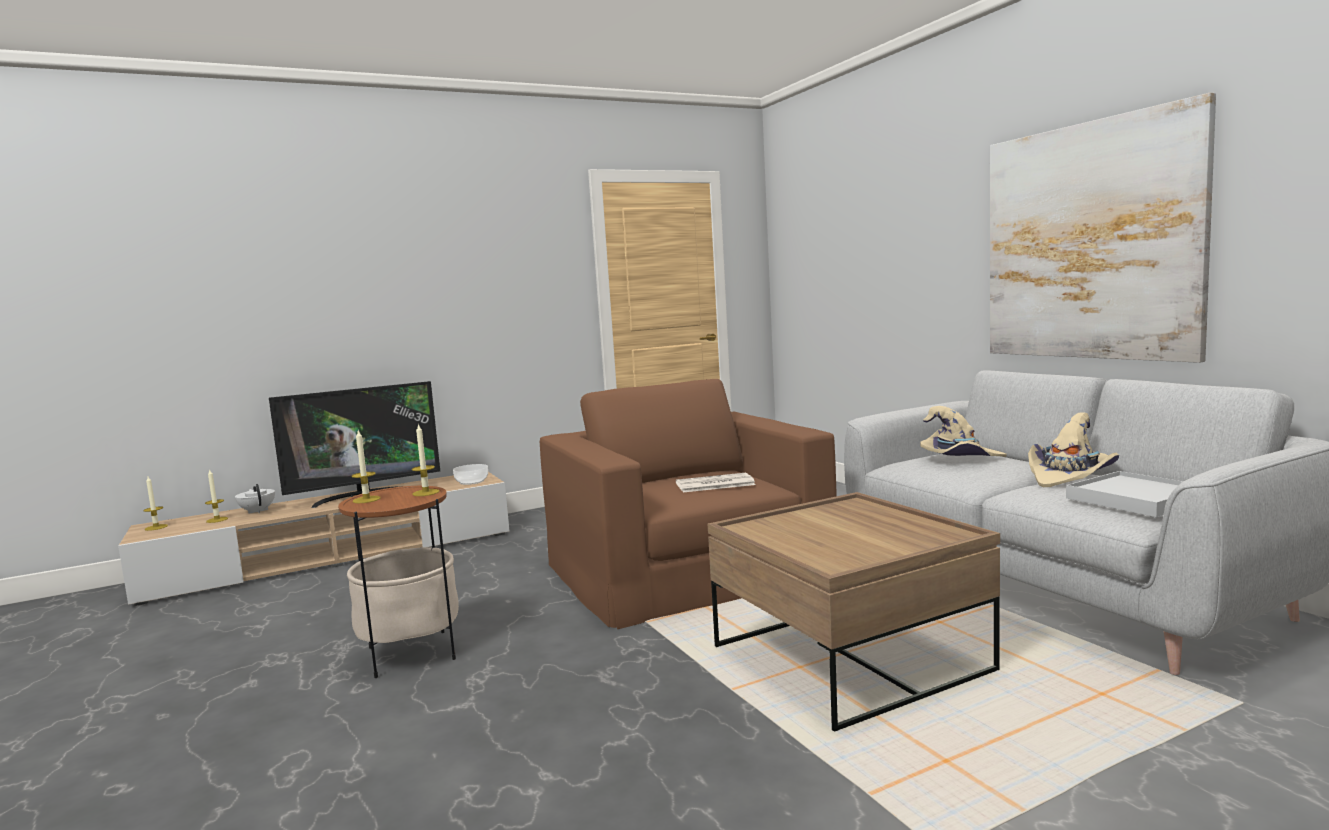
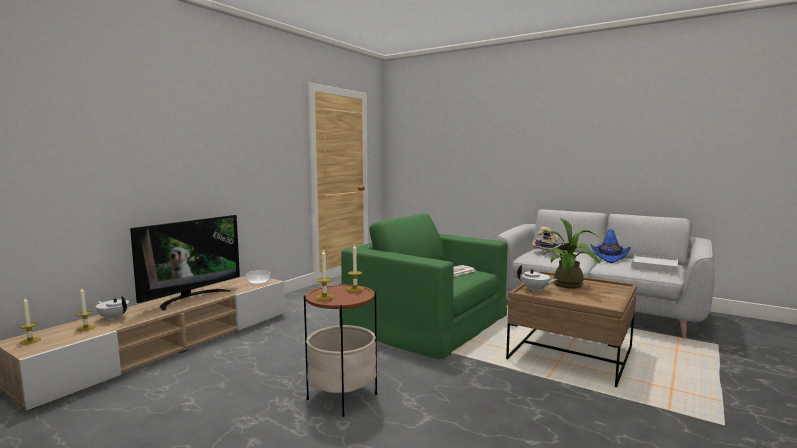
camera: 30 degrees left, 0 degrees up
brown armchair [540,379,837,629] -> green armchair [341,213,508,360]
picture [990,93,1216,363] -> none
beige hat [1028,413,1119,487] -> blue hat [590,229,631,263]
none -> white teapot [517,265,558,292]
none -> potted plant [540,218,600,289]

